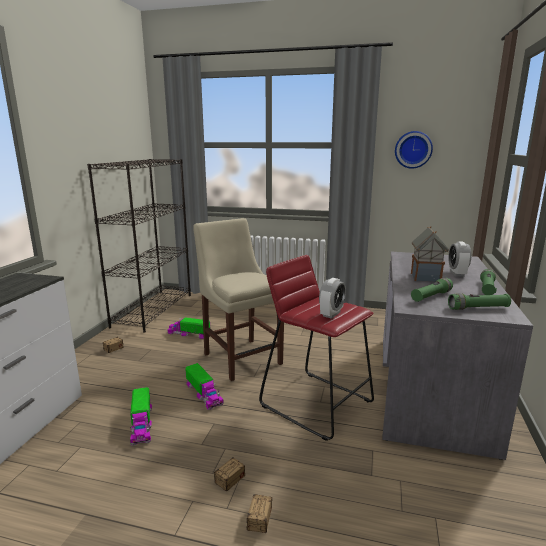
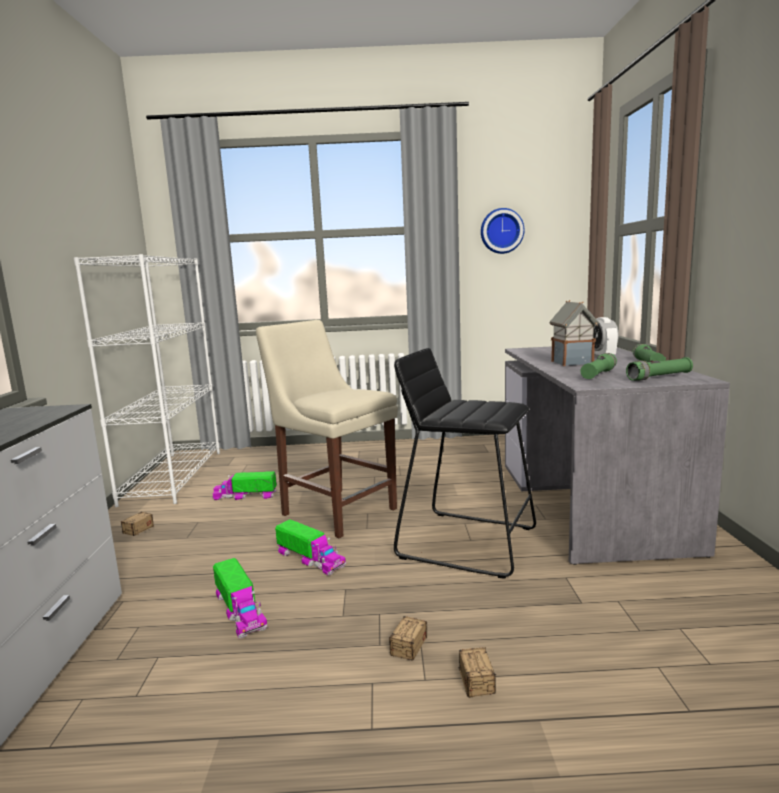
camera: 15 degrees left, 5 degrees down
black bookcase [87,159,191,333] -> white bookcase [74,254,220,507]
red stool [259,255,374,441] -> black stool [394,348,536,579]
alarm clock [319,278,346,319] -> none

